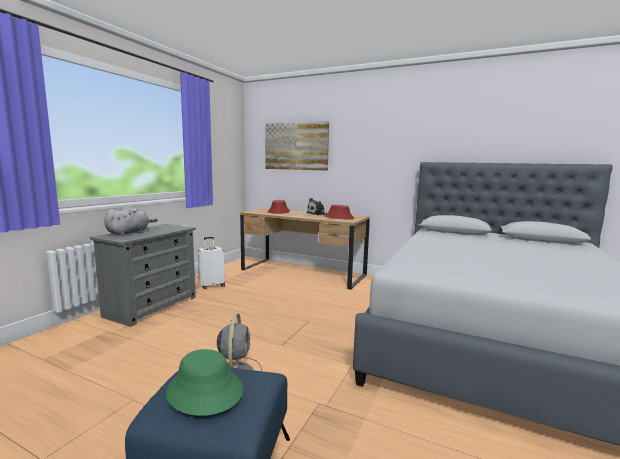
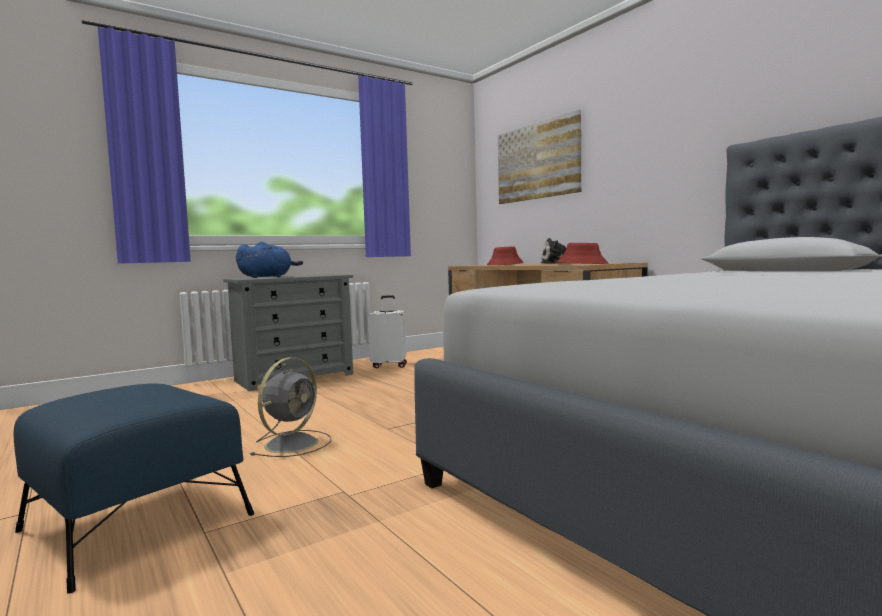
camera: 30 degrees right, 5 degrees down
grey plush toy [104,206,158,236] -> blue plush toy [236,242,303,278]
green hat [166,349,244,416] -> none

